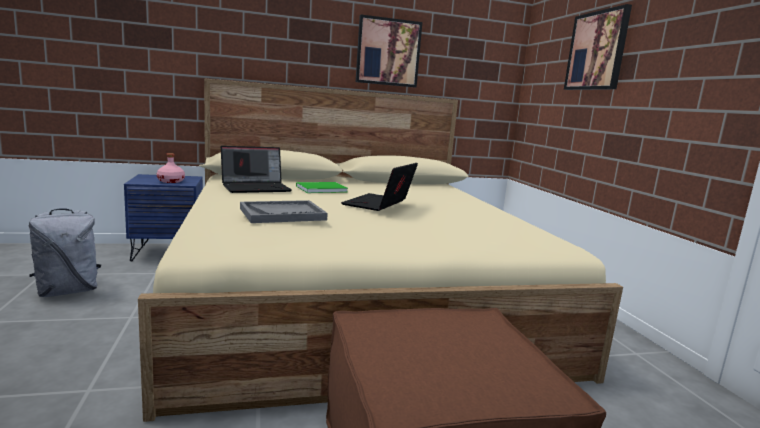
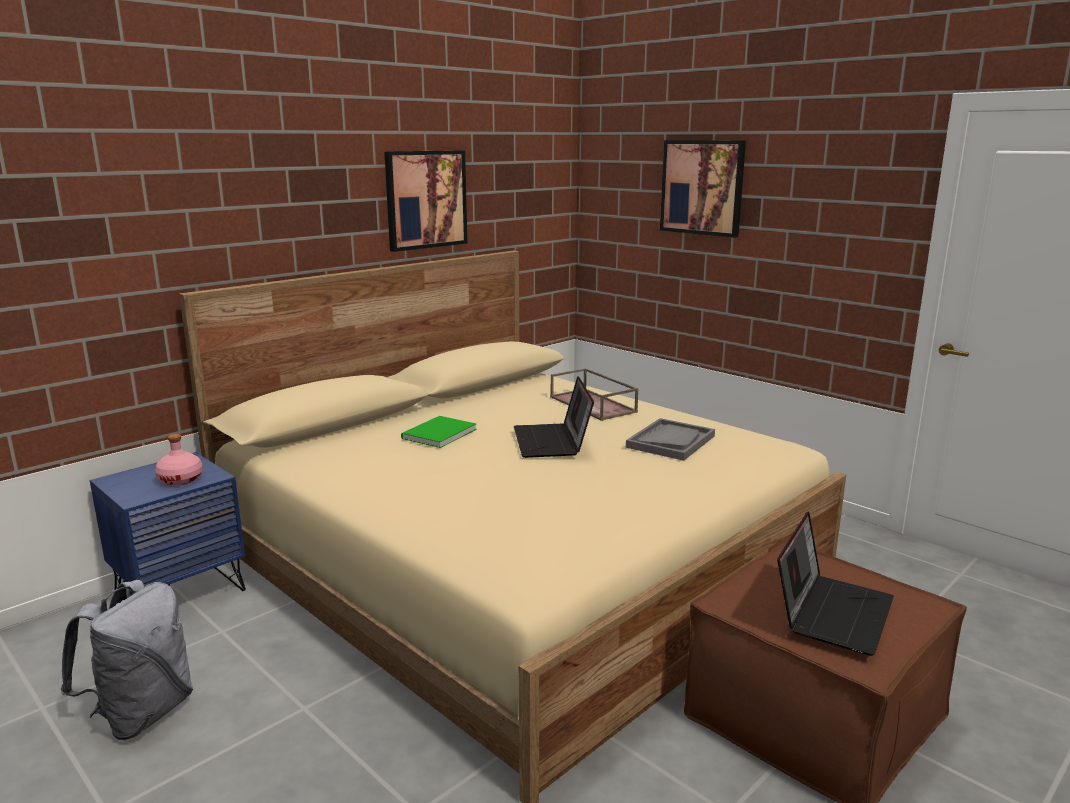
camera: 30 degrees left, 5 degrees up
laptop [221,146,292,193] -> laptop moved to [777,512,894,656]
grey tray [240,200,328,223] -> grey tray moved to [626,418,715,461]
none -> brown tray [550,368,639,421]

